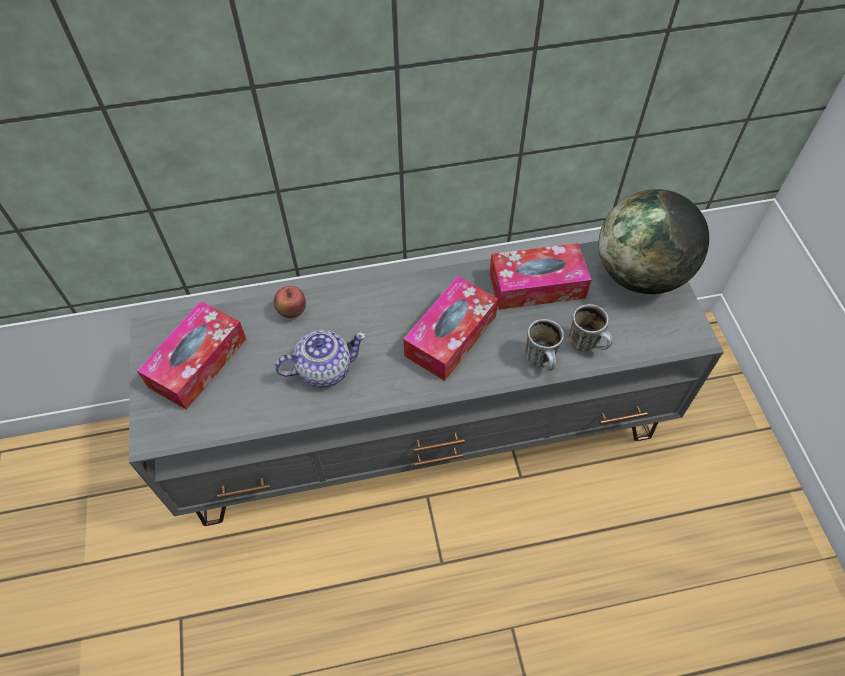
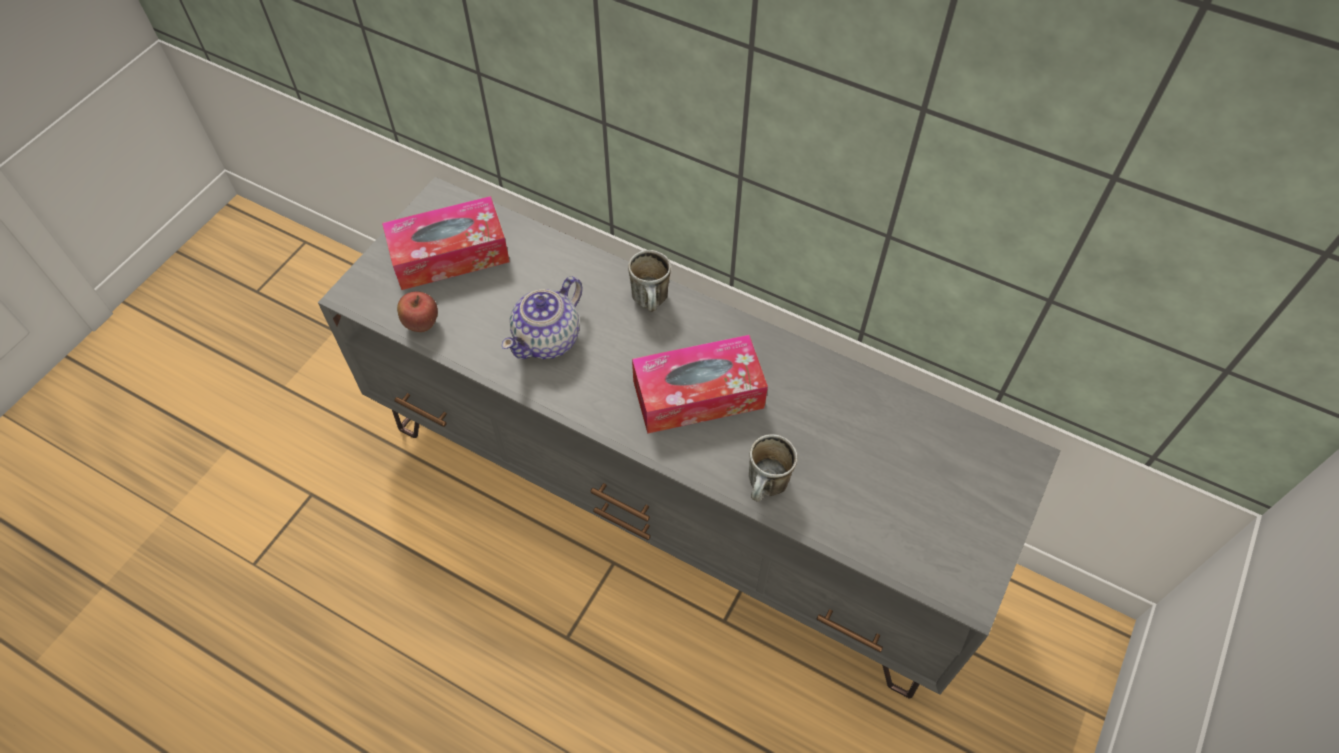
camera: 40 degrees right, 0 degrees up
apple [274,286,306,318] -> apple moved to [397,291,438,332]
teapot [275,330,366,388] -> teapot turned 105 degrees clockwise [502,277,583,359]
tissue box [489,243,591,310] -> none
mug [569,304,613,351] -> mug moved to [628,250,671,312]
globe [598,189,709,294] -> none

